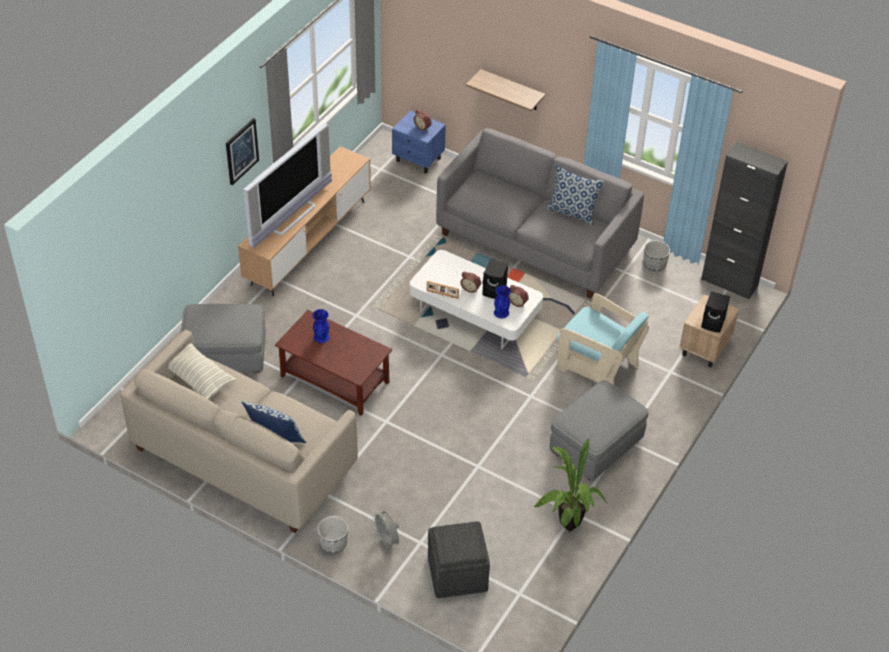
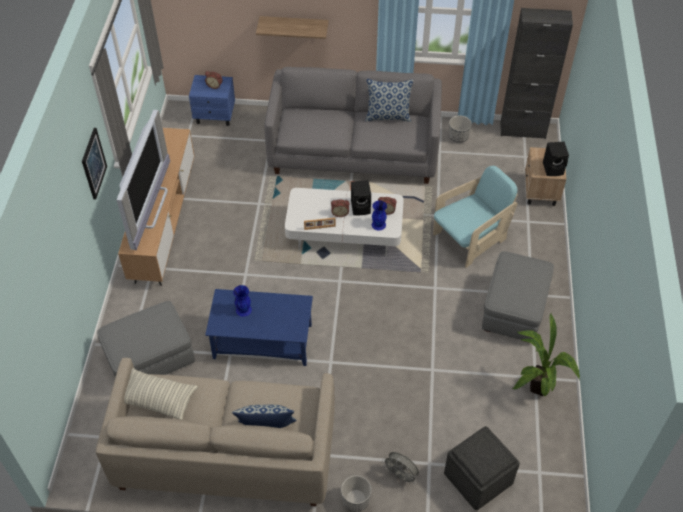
camera: 25 degrees left, 5 degrees up
brown coffee table [275,310,392,416] -> blue coffee table [205,289,313,366]
turquoise armchair [557,293,649,385] -> turquoise armchair turned 45 degrees counterclockwise [433,166,517,268]

